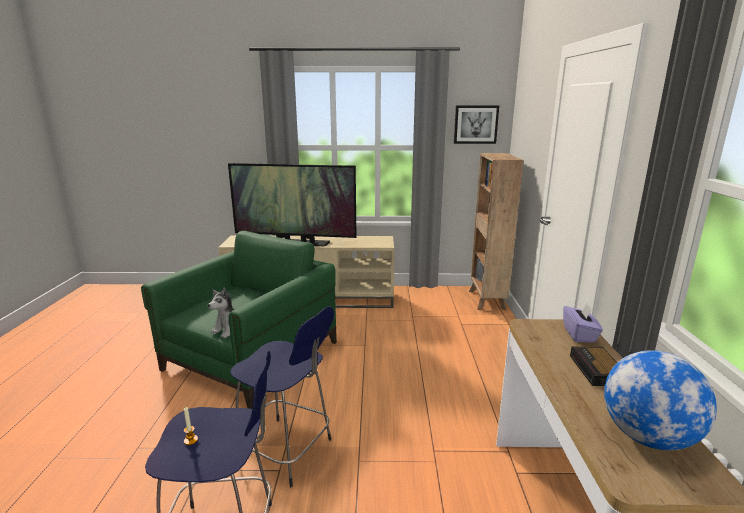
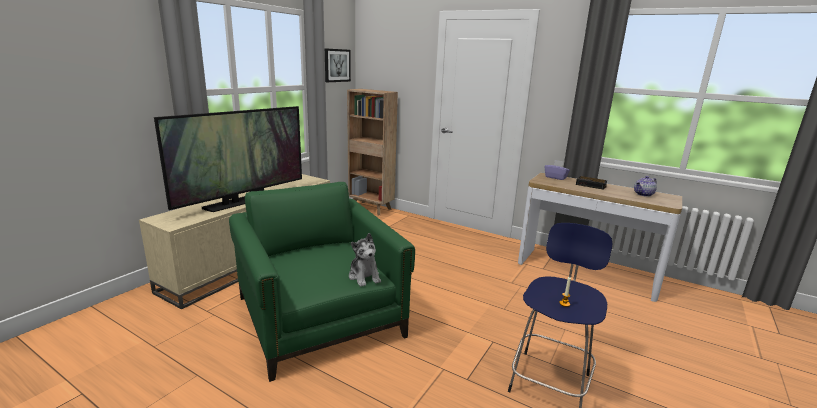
camera: 60 degrees left, 0 degrees up
blue stool [230,307,334,487] -> none
globe [604,350,717,450] -> teapot [634,176,657,197]

